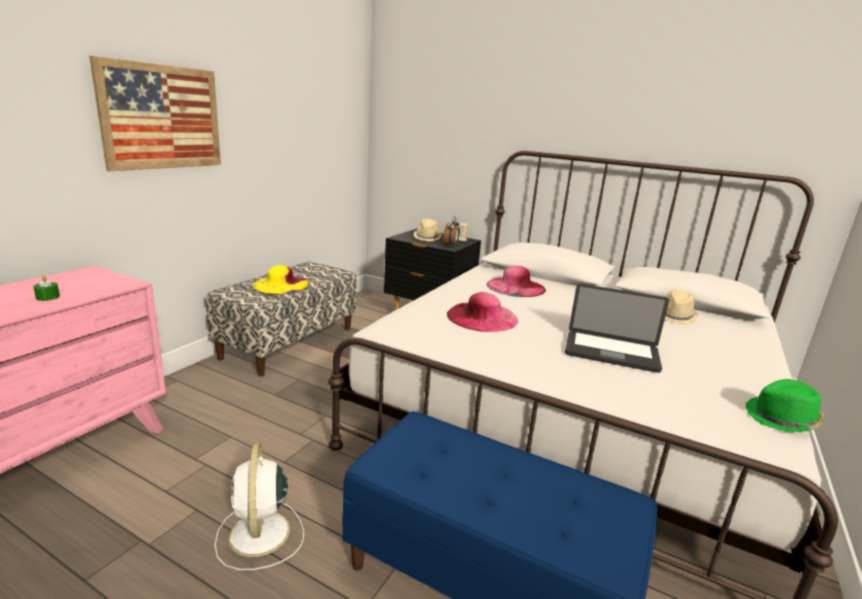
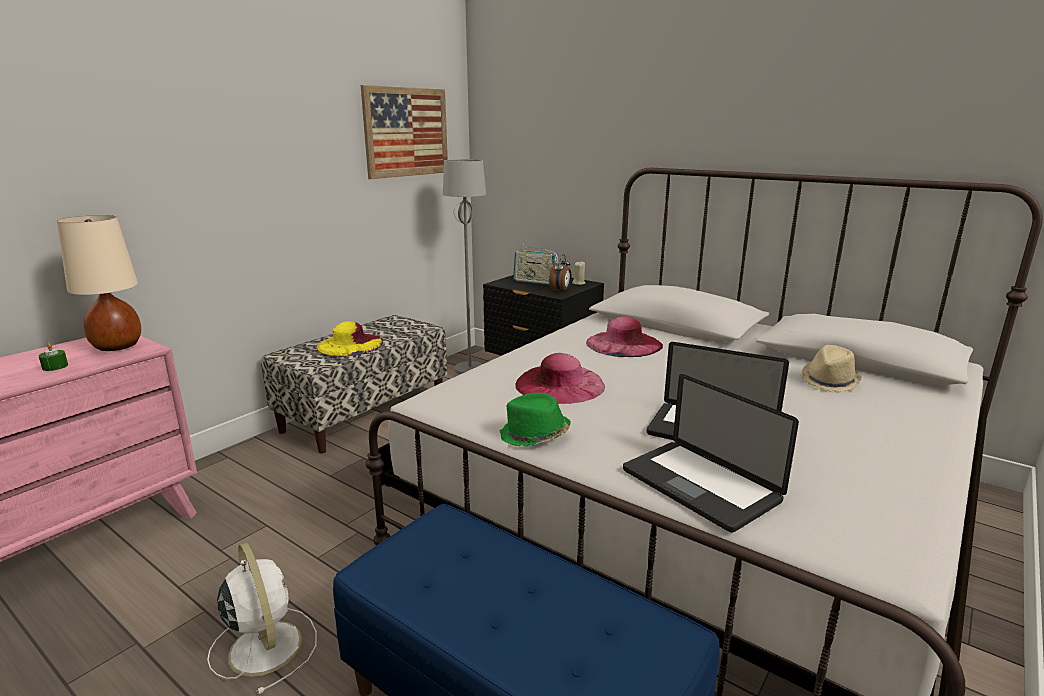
camera: 10 degrees right, 0 degrees up
picture [89,56,221,171] -> picture moved to [361,85,448,179]
white fan [215,443,304,570] -> white fan turned 150 degrees clockwise [207,543,317,694]
beige hat [413,219,442,241] -> radio [513,244,558,285]
green hat [746,379,824,433] -> green hat moved to [499,392,571,447]
none -> beige table lamp [57,215,141,351]
none -> grey floor lamp [443,159,486,374]
none -> laptop [623,374,799,533]

